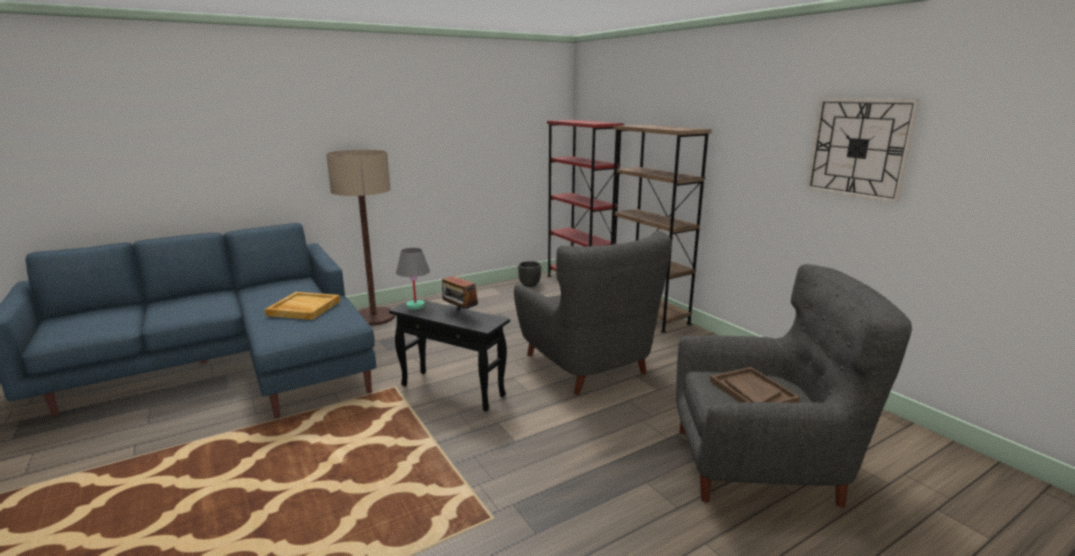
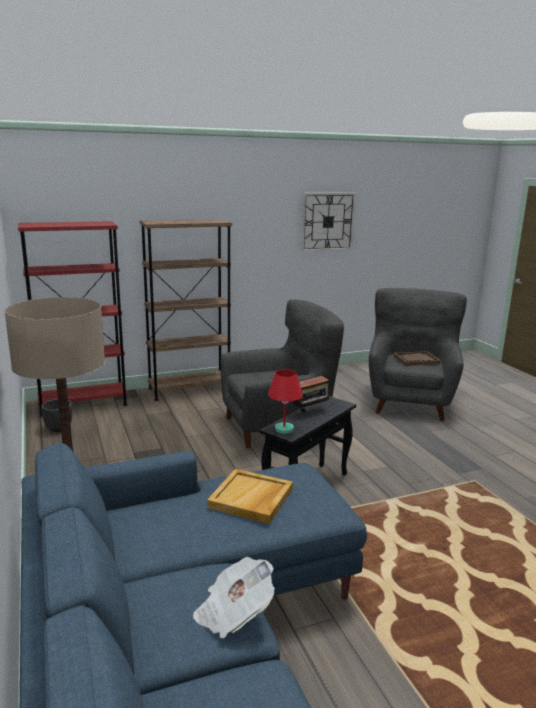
camera: 80 degrees left, 0 degrees up
grey table lamp [396,248,430,309] -> red table lamp [268,369,303,434]
none -> newspaper [193,557,275,638]

